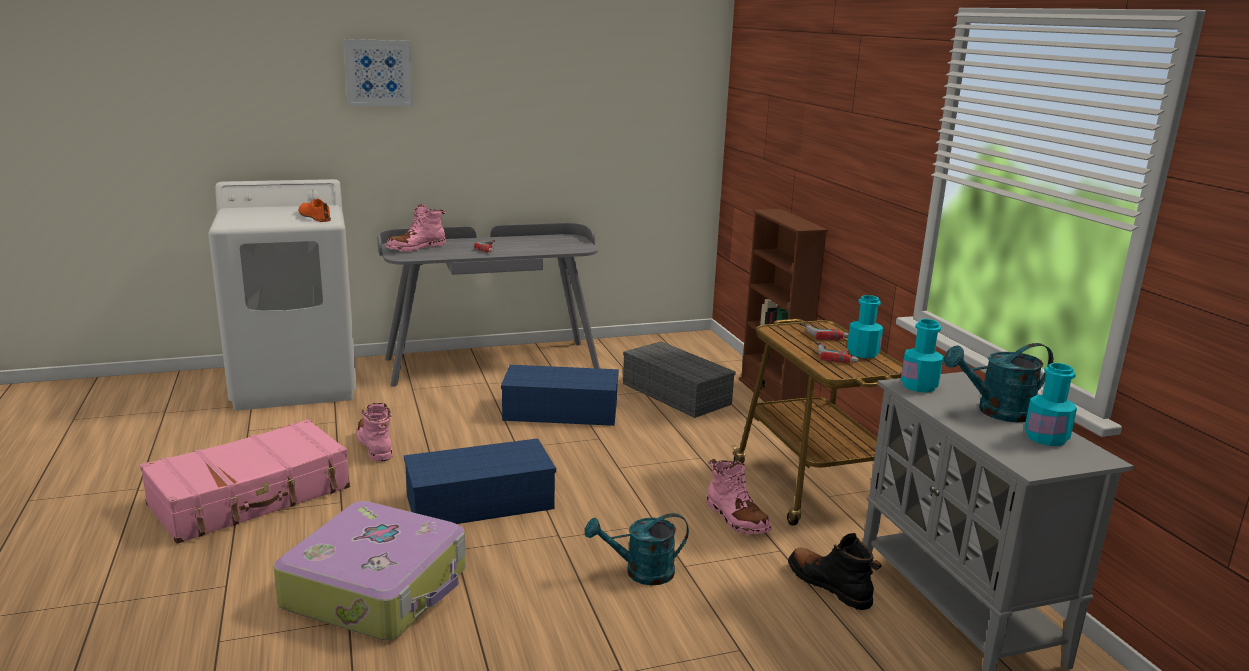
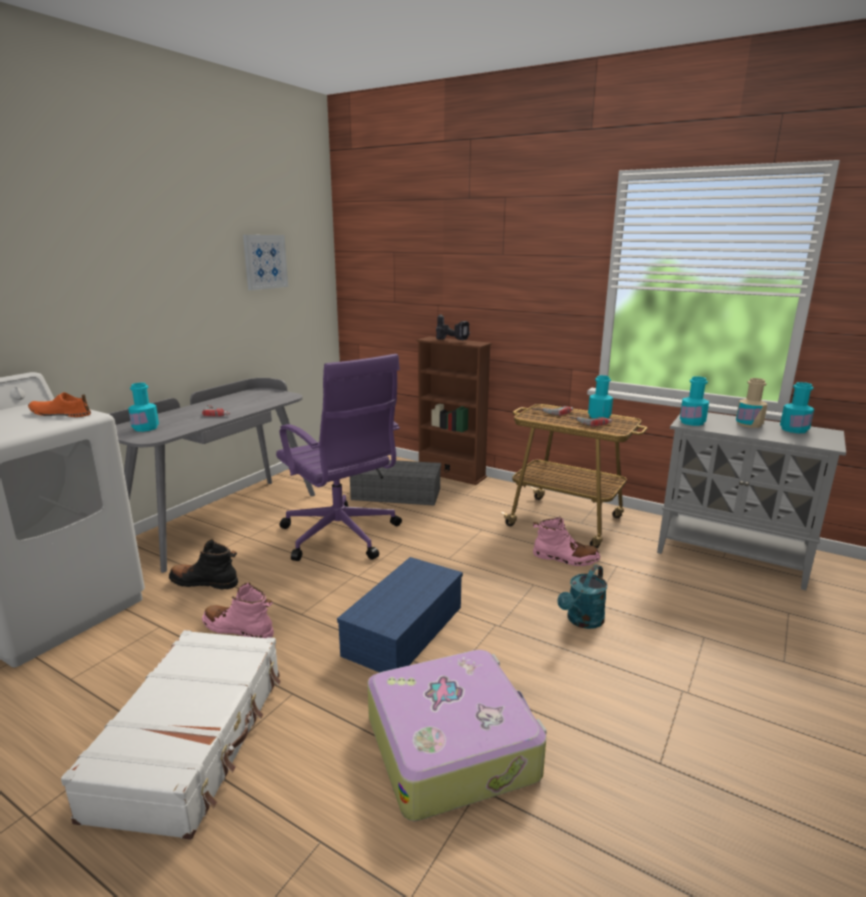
camera: 40 degrees left, 0 degrees up
pink suitcase [140,419,350,544] -> white suitcase [61,630,281,840]
picture [344,39,413,106] -> picture moved to [243,235,288,290]
pink boot [386,204,446,252] -> turquoise bottle [128,383,159,432]
blue storage box [501,365,619,426] -> purple office chair [276,354,402,561]
black boot [788,533,882,610] -> black boot moved to [169,539,238,589]
turquoise watering can [944,343,1053,422] -> beige bottle [736,378,768,428]
none -> power drill [436,314,470,340]

